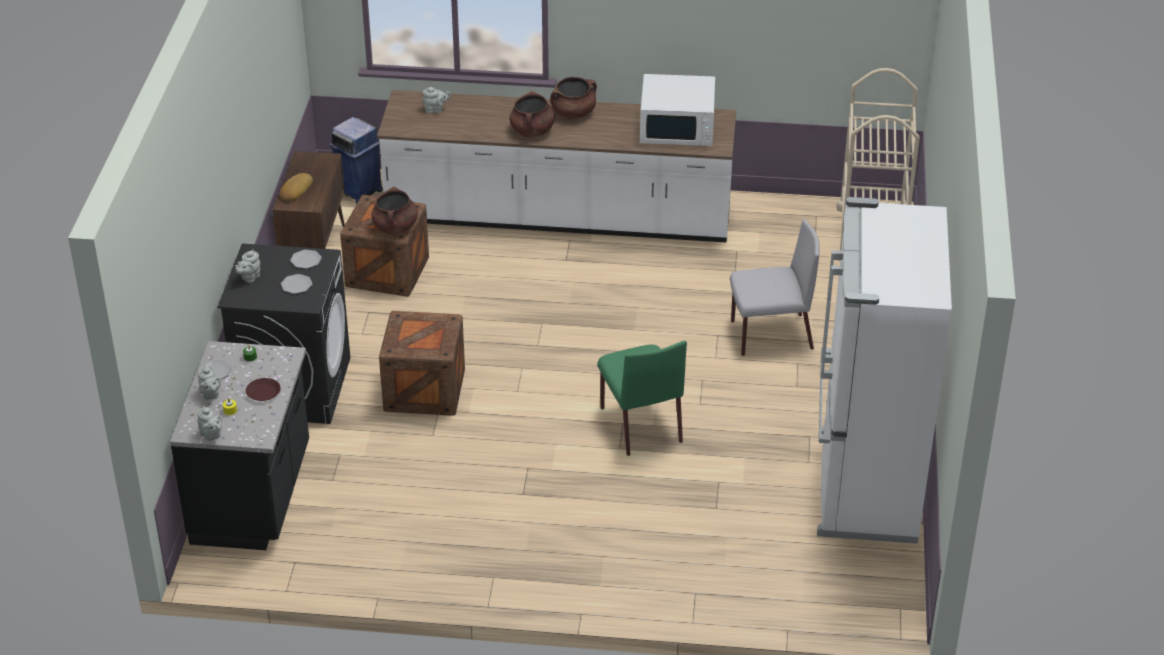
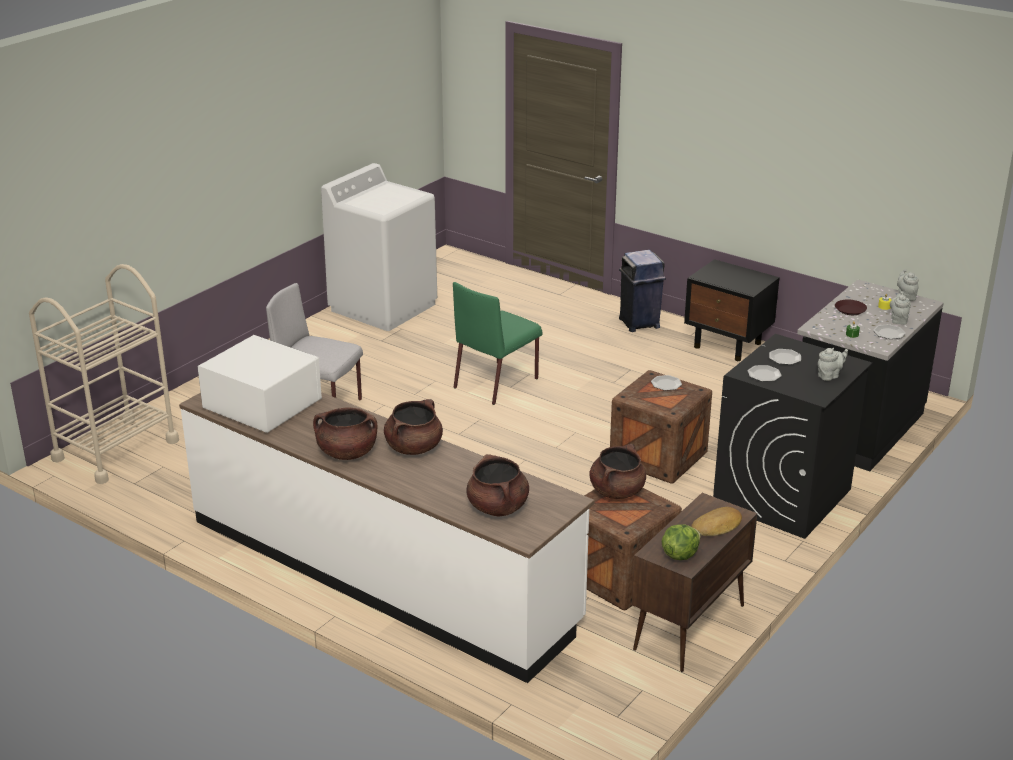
camera: 150 degrees left, 10 degrees down
blue trash can [329,117,383,203] -> blue trash can moved to [619,250,666,332]
grey teapot [422,87,451,113] -> brown cooking pot [467,454,529,517]
green chair [597,341,687,456] -> green chair turned 150 degrees counterclockwise [453,282,542,405]
white fridge [817,197,952,544] -> white washing machine [321,163,437,331]
none -> plate [651,375,682,391]
none -> lettuce [662,524,701,560]
none -> black nightstand [684,259,780,361]

